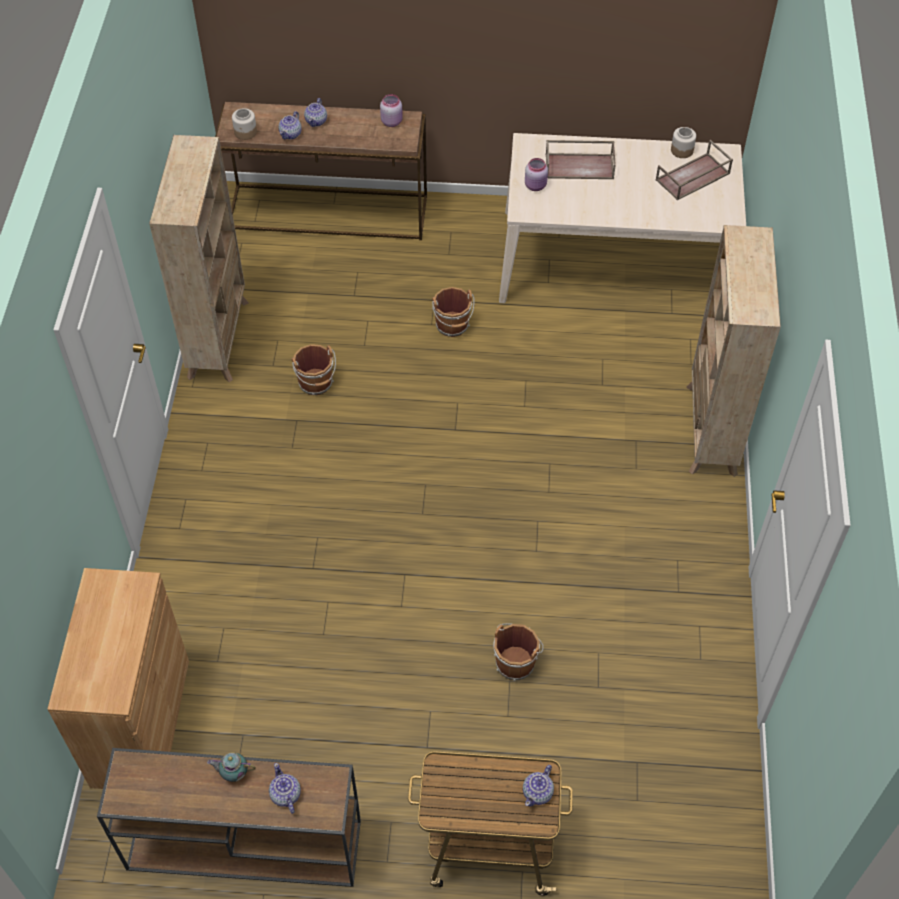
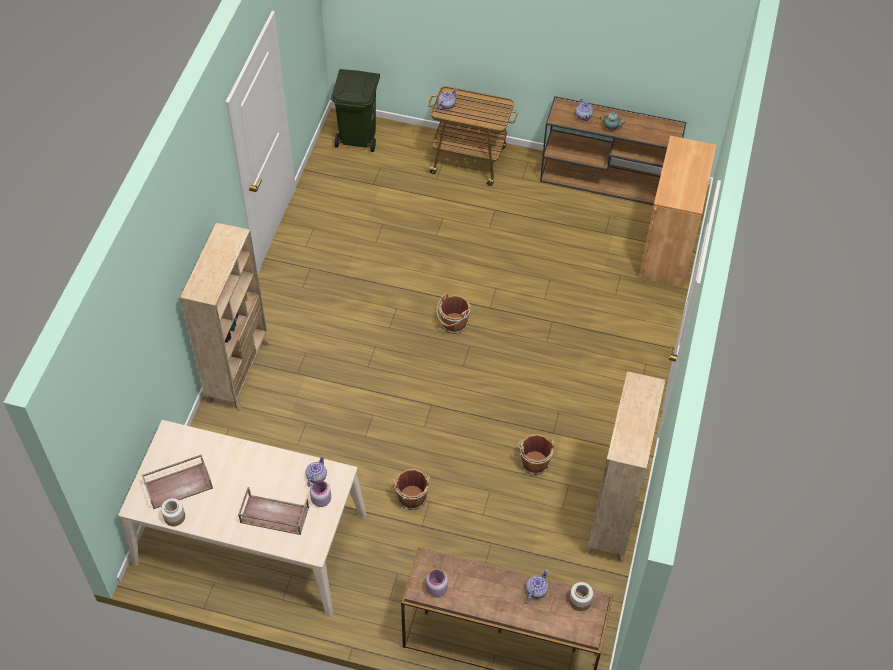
camera: 170 degrees left, 0 degrees up
teapot [304,98,327,127] -> teapot moved to [306,455,327,487]
brown bucket [493,623,544,681] -> brown bucket moved to [437,293,471,334]
none -> green trash can [331,69,380,152]

